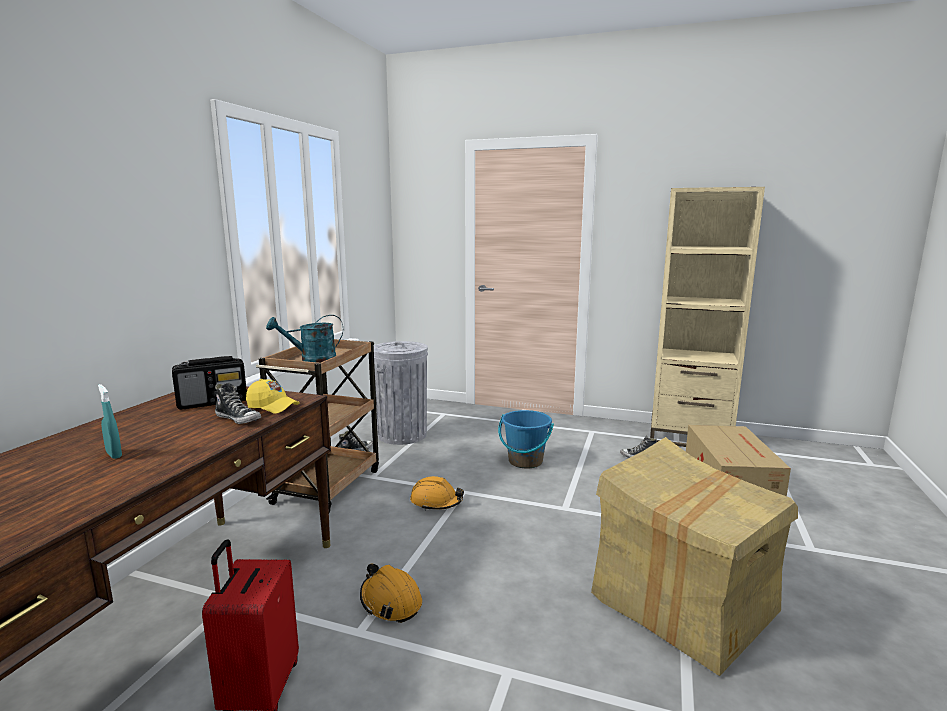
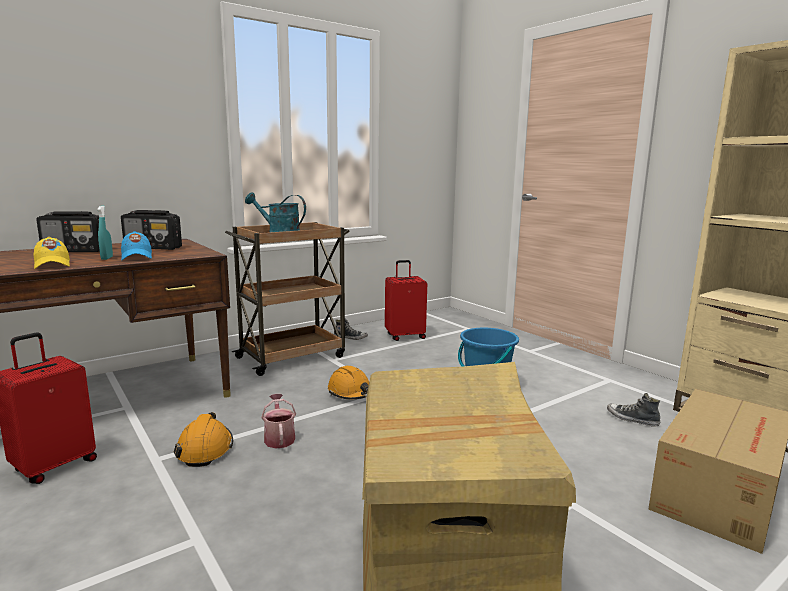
camera: 35 degrees right, 0 degrees up
turquoise spray bottle [98,384,122,459] -> turquoise spray bottle moved to [97,206,113,260]
shoe [215,382,261,424] -> blue cap [121,231,152,260]
yellow cap [246,379,300,414] -> yellow cap moved to [33,237,70,269]
grey trash can [374,341,428,445] -> red suitcase [385,260,427,341]
none -> radio [36,211,100,252]
none -> watering can [261,394,296,449]

